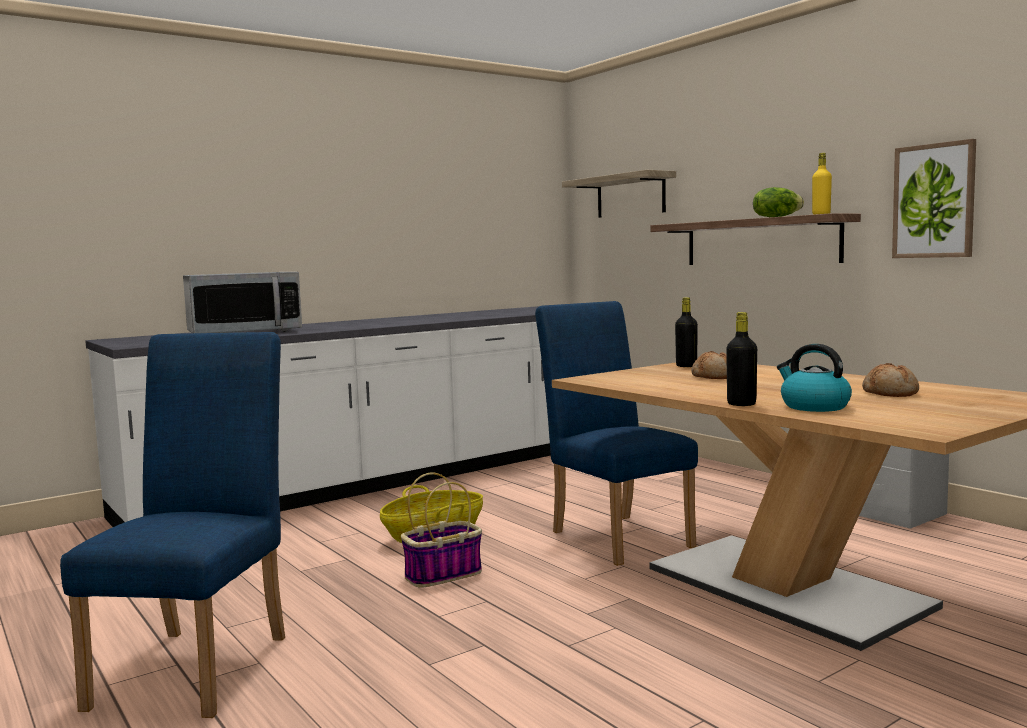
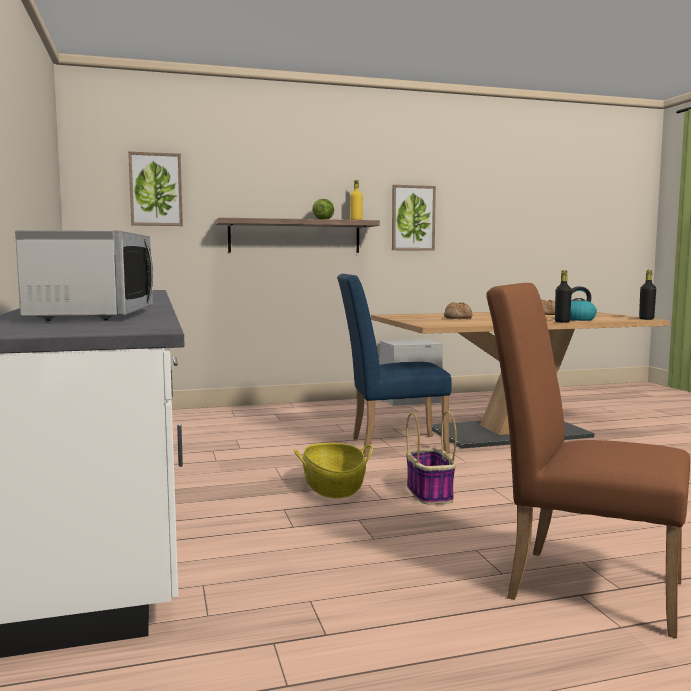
camera: 70 degrees left, 0 degrees up
blue chair [60,332,285,718] -> brown chair [486,283,690,638]
shelf [562,170,676,218] -> picture [128,151,183,226]
black bottle [675,297,698,367] -> black bottle moved to [639,270,656,320]

